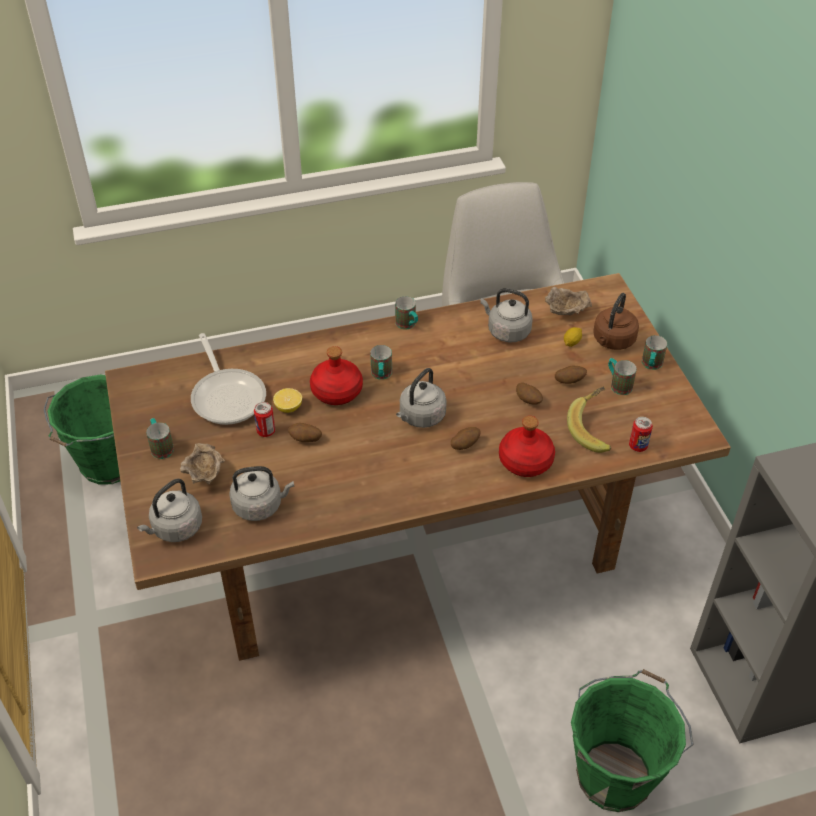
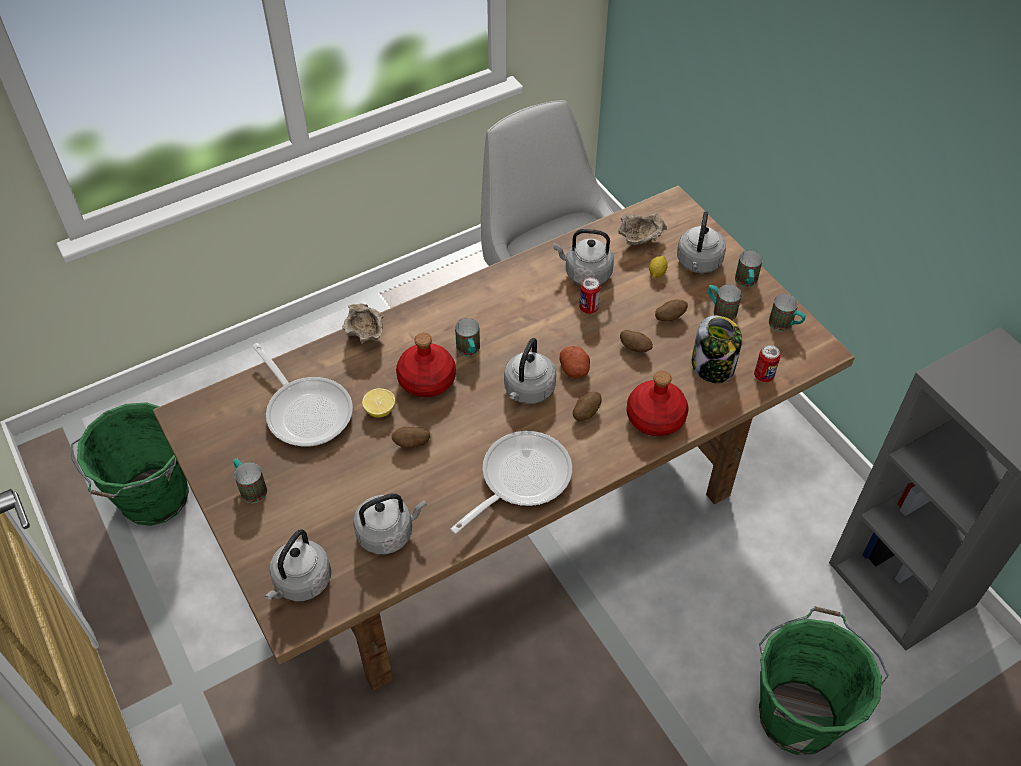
camera: 15 degrees left, 5 degrees up
beige bowl [180,443,225,485] -> beige bowl moved to [342,303,384,344]
can [254,402,275,437] -> can moved to [579,277,600,314]
mug [395,296,418,330] -> mug moved to [769,294,806,332]
banana [567,386,611,453] -> jar [692,316,742,383]
brown kettle [593,293,639,350] -> grey kettle [677,211,726,273]
none -> frying pan [451,431,572,534]
none -> potato [560,346,590,378]

